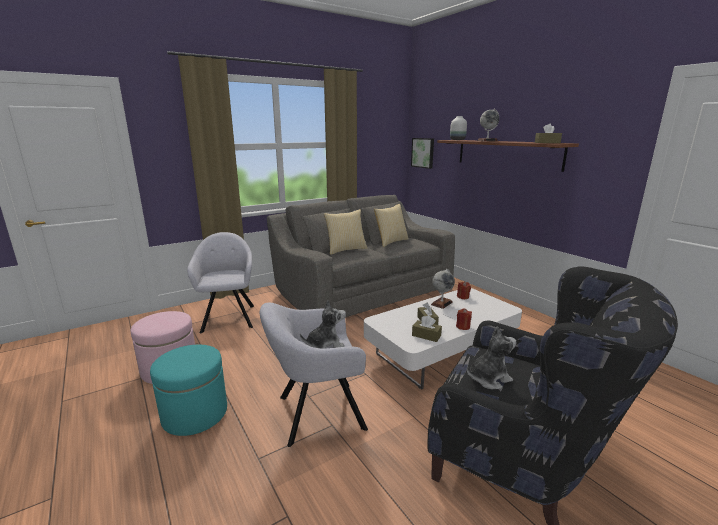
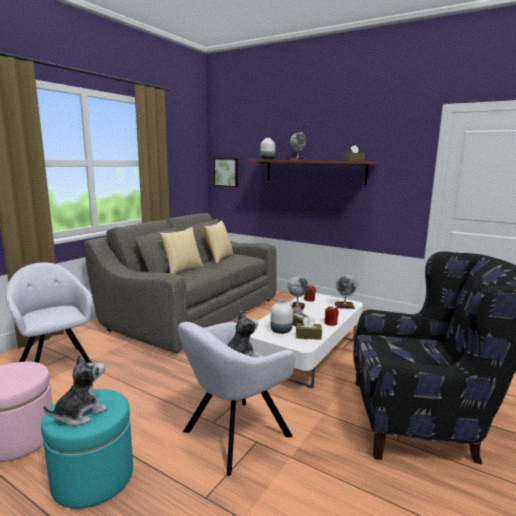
camera: 25 degrees left, 5 degrees down
plush toy [467,326,517,389] -> plush toy moved to [43,354,107,426]
none -> white vase [270,300,293,334]
none -> globe [335,274,358,309]

